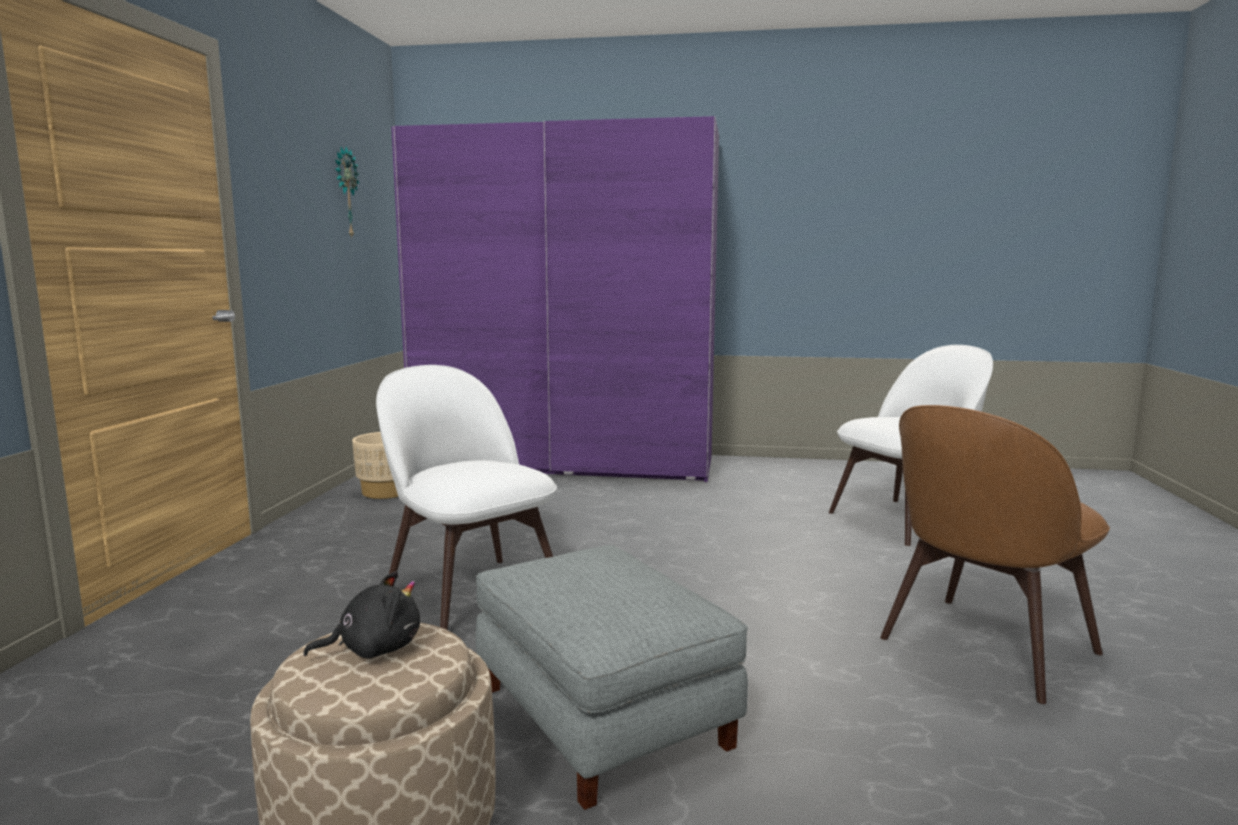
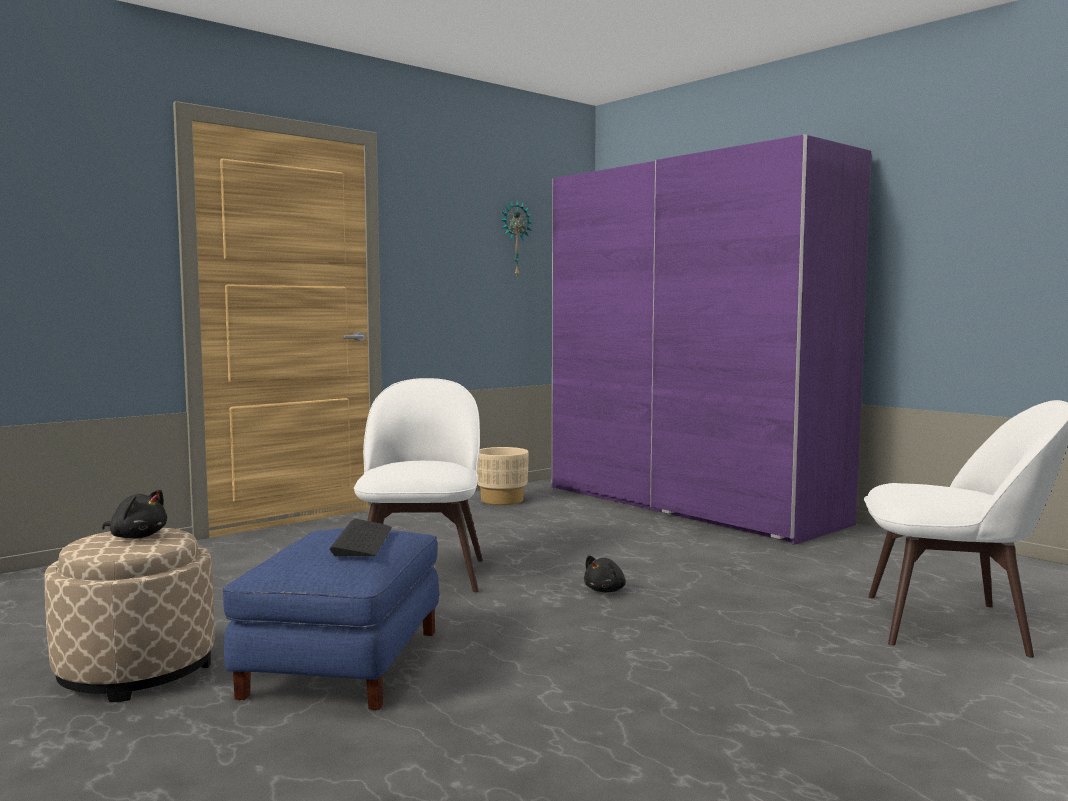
camera: 40 degrees right, 5 degrees down
grey ottoman [476,545,748,810] -> blue ottoman [222,528,439,710]
brown chair [880,405,1110,704] -> none
none -> keyboard [329,519,392,556]
none -> black plush toy [584,555,626,592]

